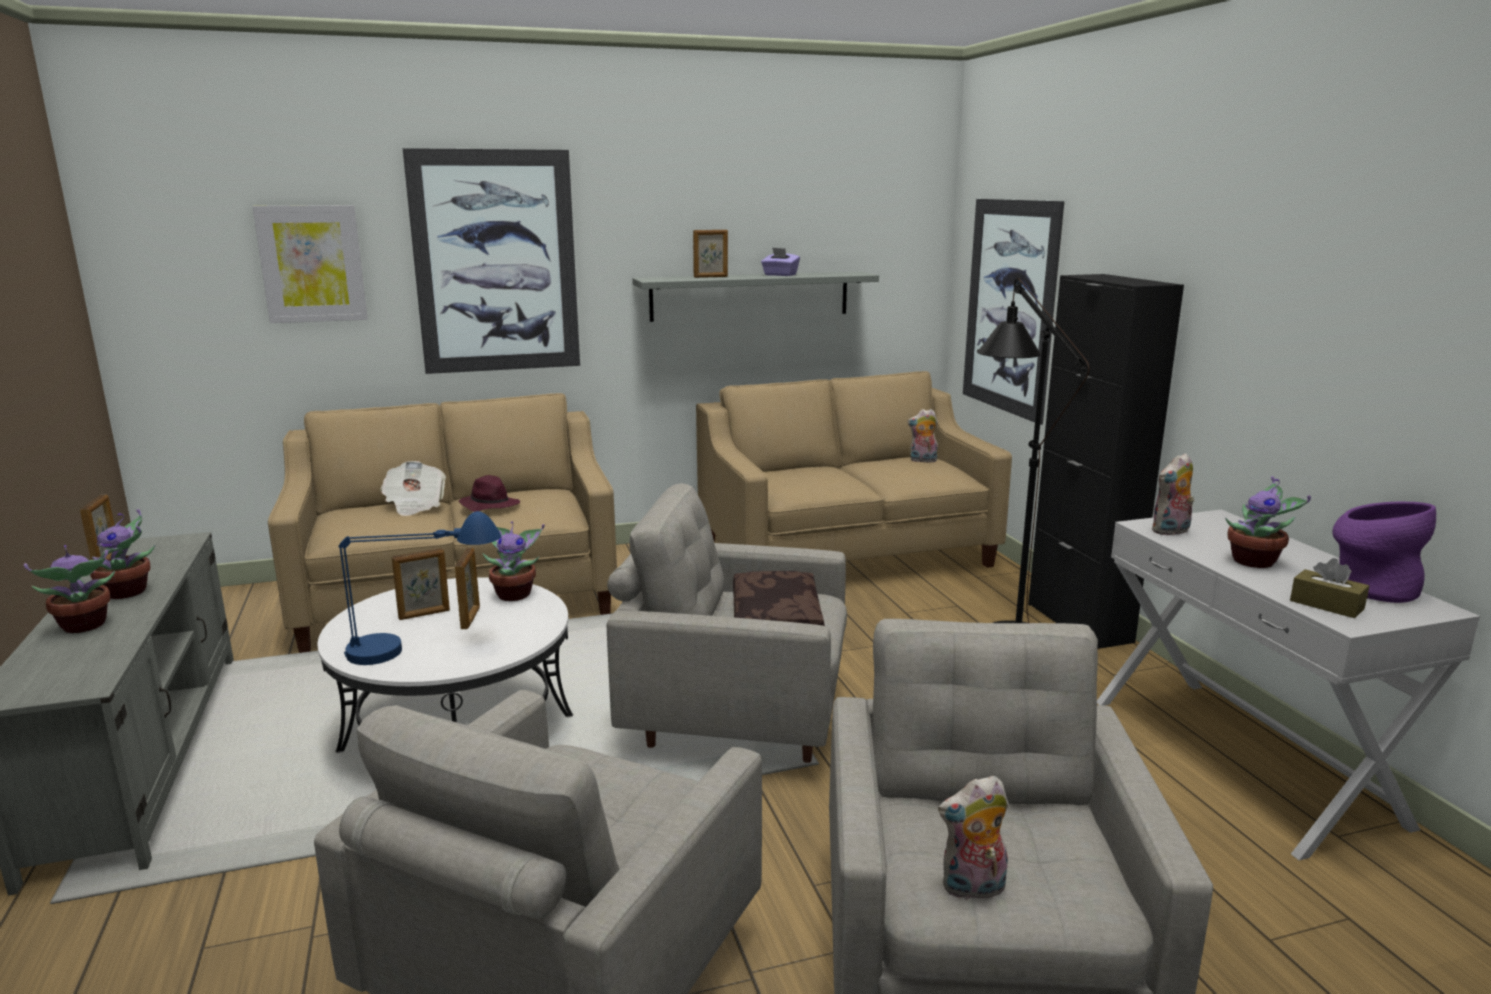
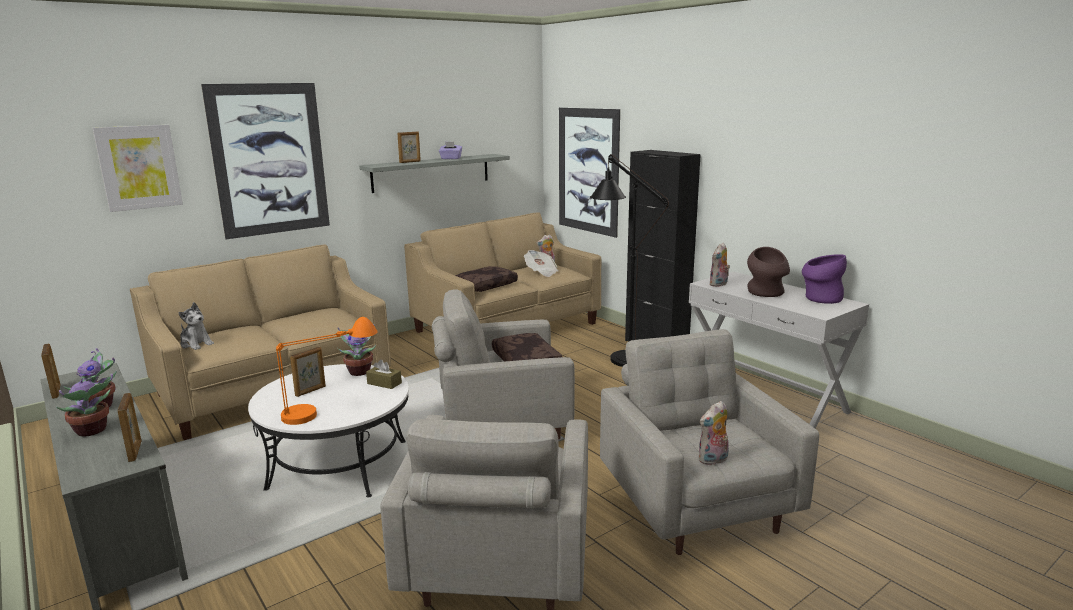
camera: 20 degrees left, 0 degrees up
blue table lamp [338,511,501,665] -> orange table lamp [276,317,378,425]
newspaper [380,461,446,516] -> newspaper moved to [524,250,559,277]
picture frame [455,548,480,629] -> picture frame moved to [117,393,141,462]
purple hat [459,475,520,512] -> none
potted plant [1225,476,1311,568] -> brown vase [747,247,790,297]
brown tissue box [1290,558,1369,618] -> brown tissue box moved to [366,359,402,389]
none -> plush toy [179,302,214,350]
none -> brown pillow [455,266,518,292]

